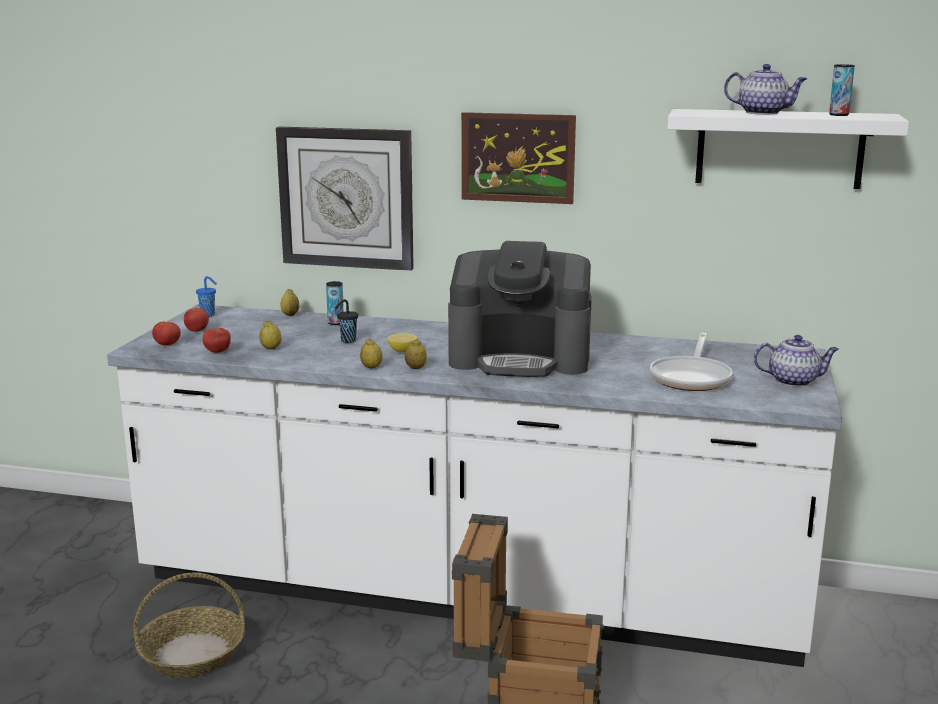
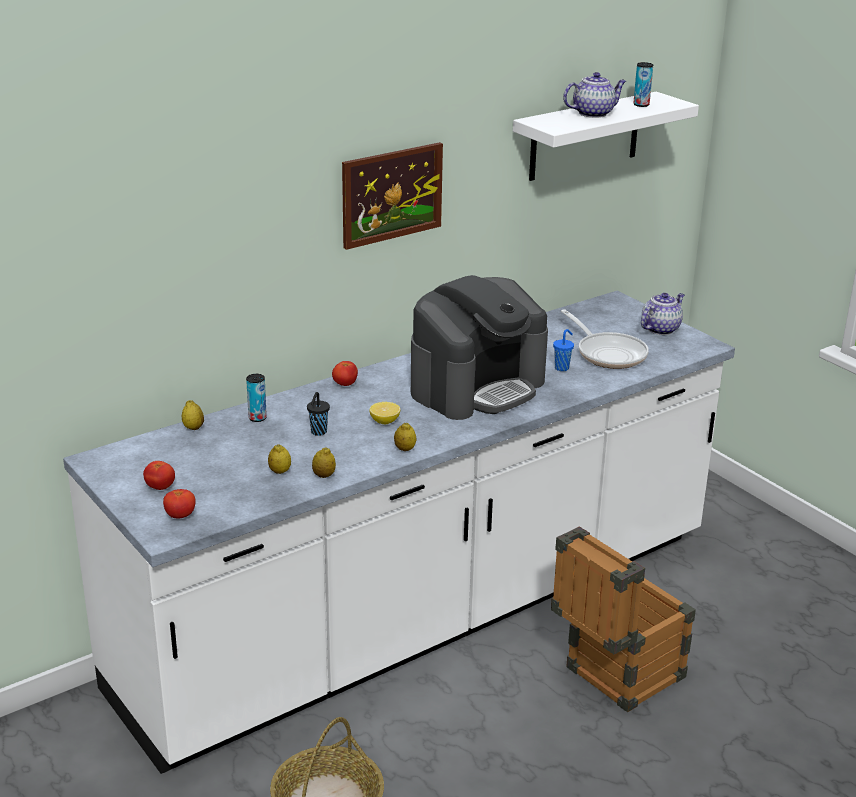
camera: 50 degrees left, 10 degrees up
blue cup [196,276,217,317] -> blue cup moved to [553,329,574,371]
tomato [203,328,231,353] -> tomato moved to [332,361,358,386]
wall clock [276,127,414,271] -> none
lemon [405,339,427,369] -> lemon moved to [312,447,336,478]

